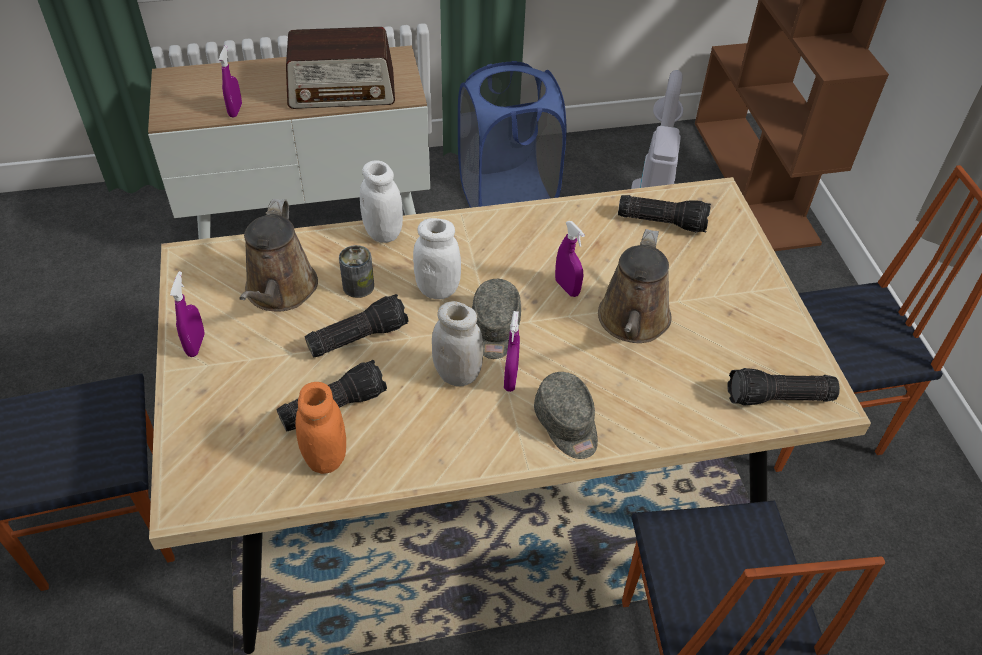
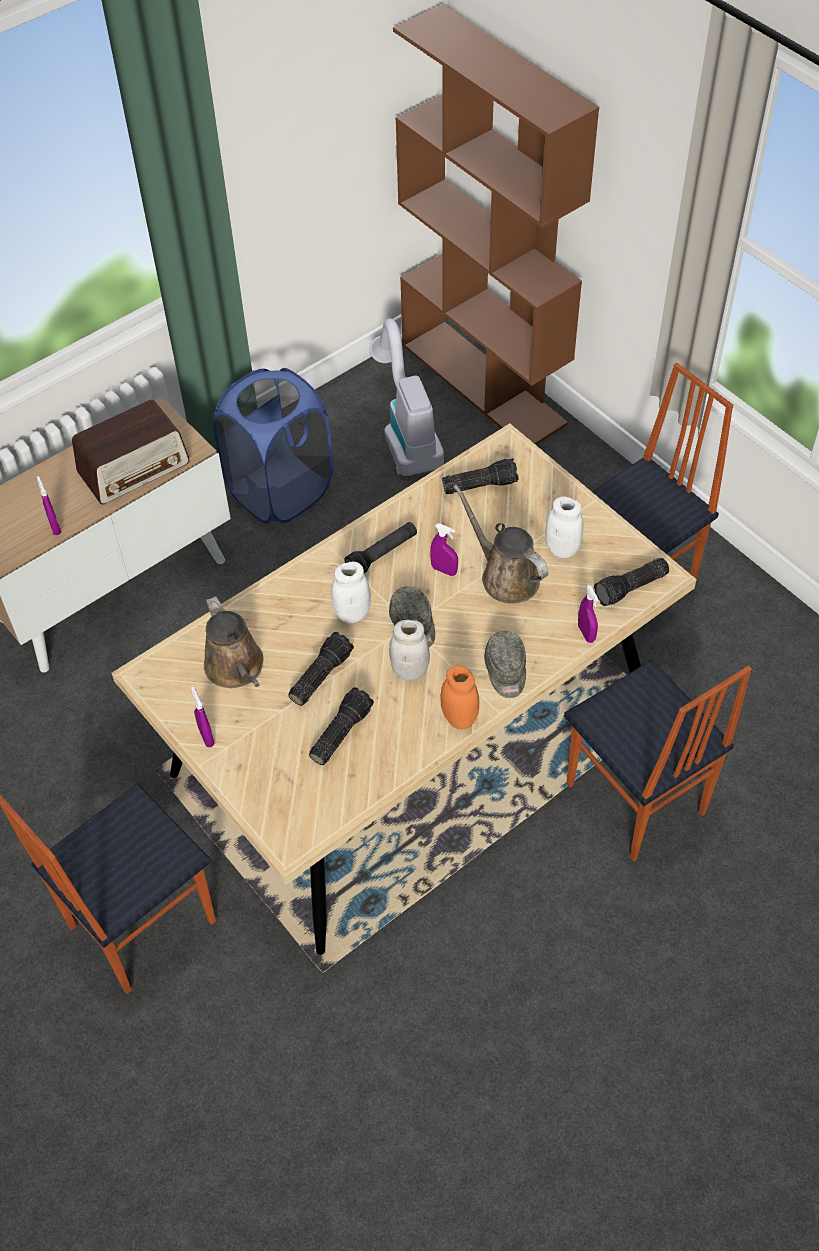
camera: 25 degrees left, 5 degrees up
orange jar [295,382,346,474] -> orange jar moved to [441,665,479,730]
can [339,245,374,298] -> none
white jar [360,160,403,243] -> white jar moved to [545,496,583,558]
purple spray bottle [504,311,520,392] -> purple spray bottle moved to [578,585,599,643]
grey cap [534,372,598,459] -> grey cap turned 45 degrees clockwise [484,631,526,698]
brown watering can [598,229,672,343] -> brown watering can turned 150 degrees clockwise [454,484,549,603]
none -> black flashlight [344,522,417,573]

